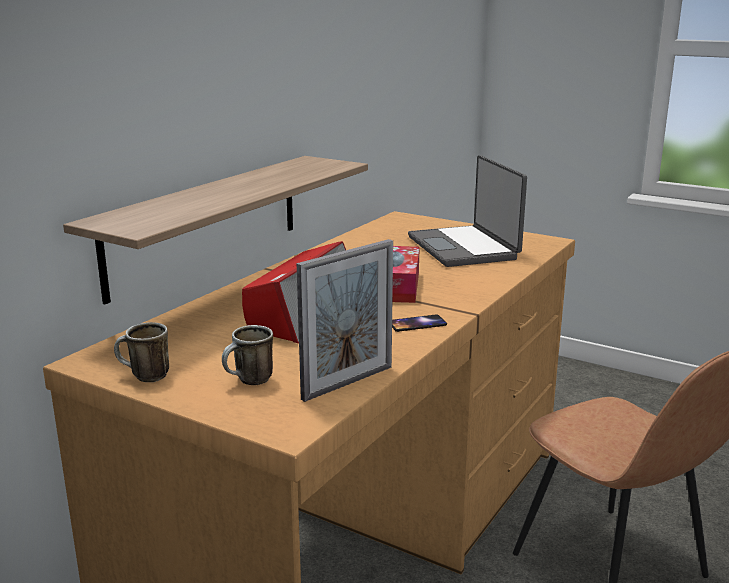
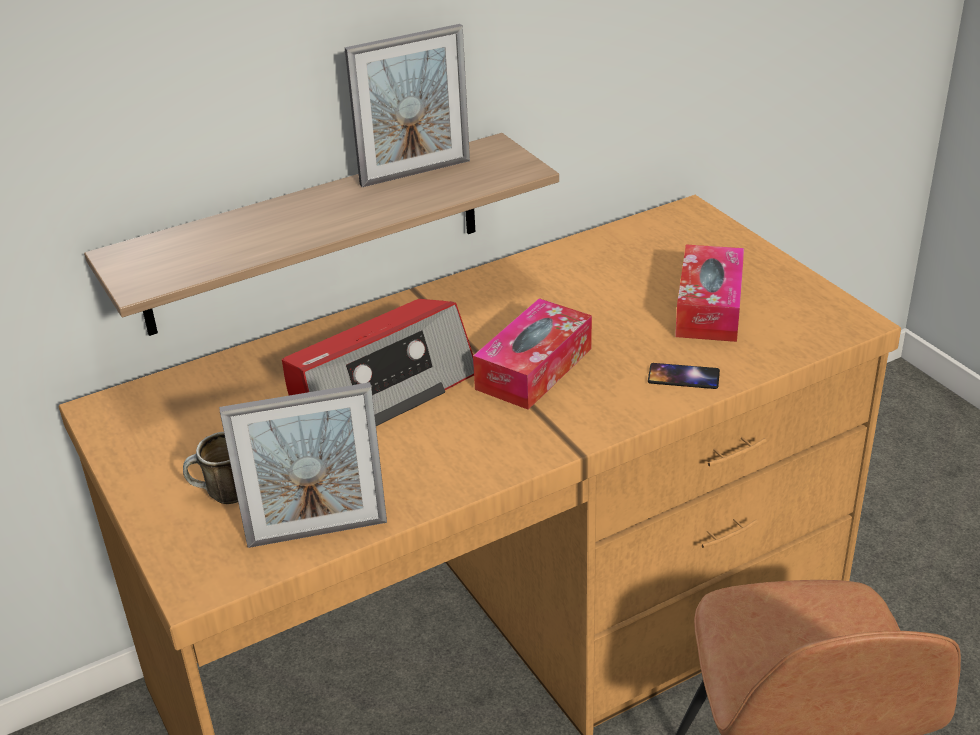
camera: 30 degrees right, 15 degrees up
mug [114,322,169,382] -> none
phone [392,314,447,332] -> phone moved to [648,363,720,389]
laptop [408,155,527,267] -> tissue box [675,245,744,342]
none -> picture frame [345,24,470,187]

